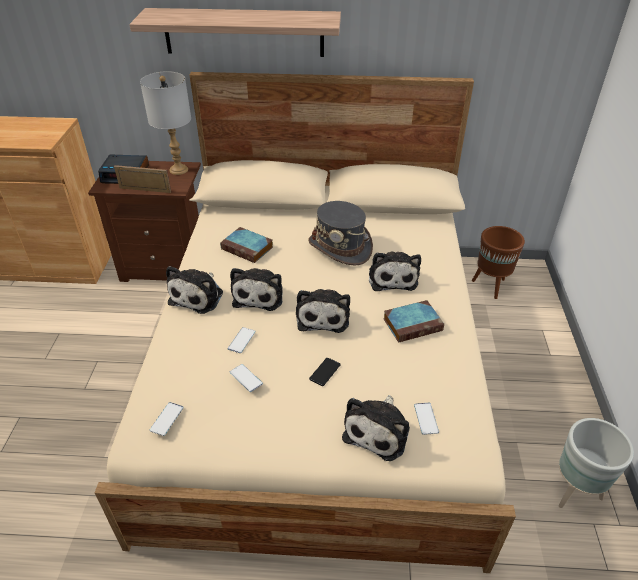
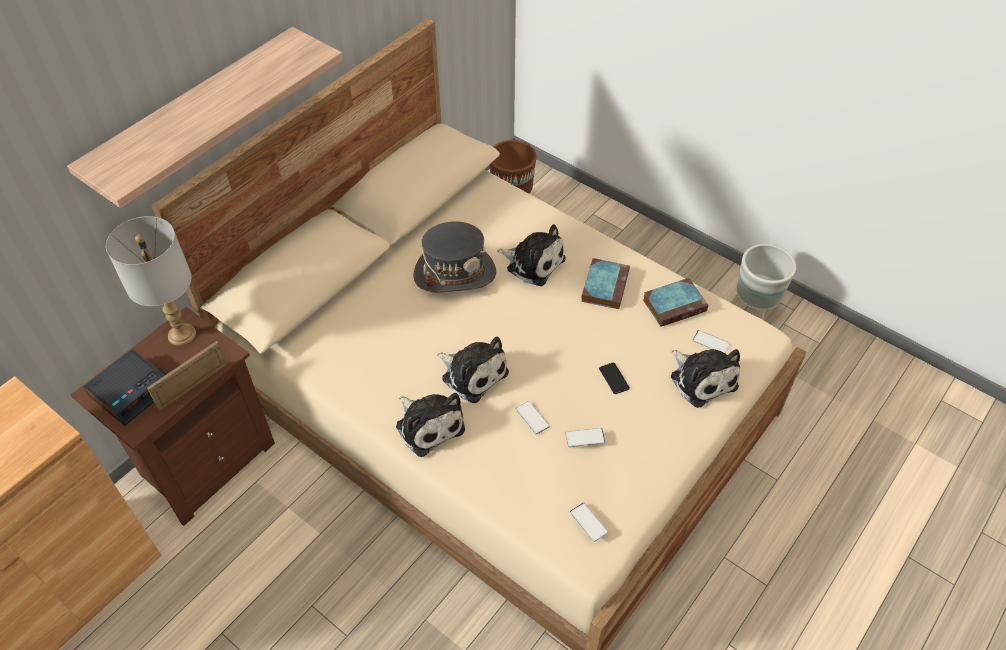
camera: 55 degrees left, 10 degrees up
book [220,227,273,263] -> book moved to [643,278,708,327]
plush toy [296,289,350,333] -> none

